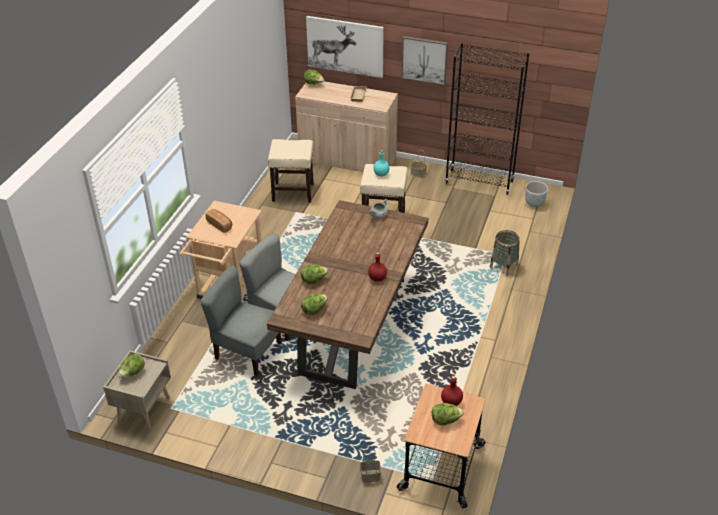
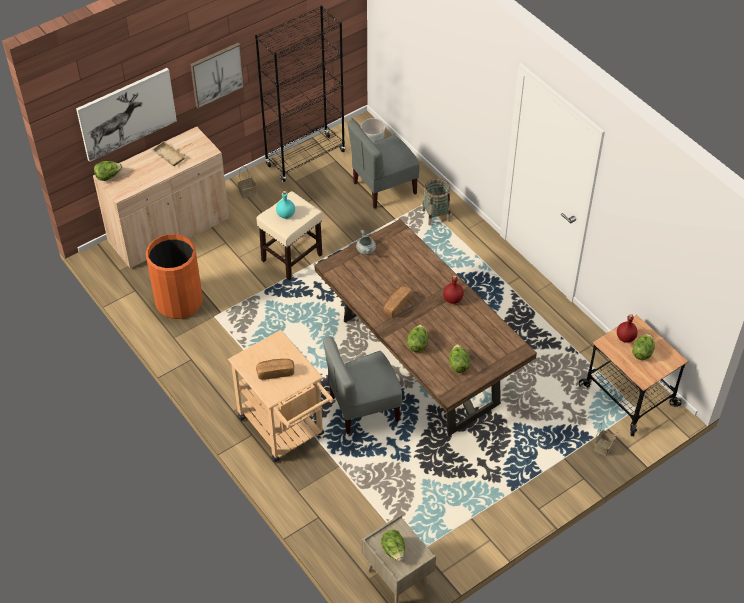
camera: 55 degrees left, 10 degrees up
grey chair [200,266,281,376] -> grey chair moved to [347,120,419,209]
beige stool [268,139,314,202] -> orange trash can [146,234,203,319]
none -> bread [383,286,412,317]

